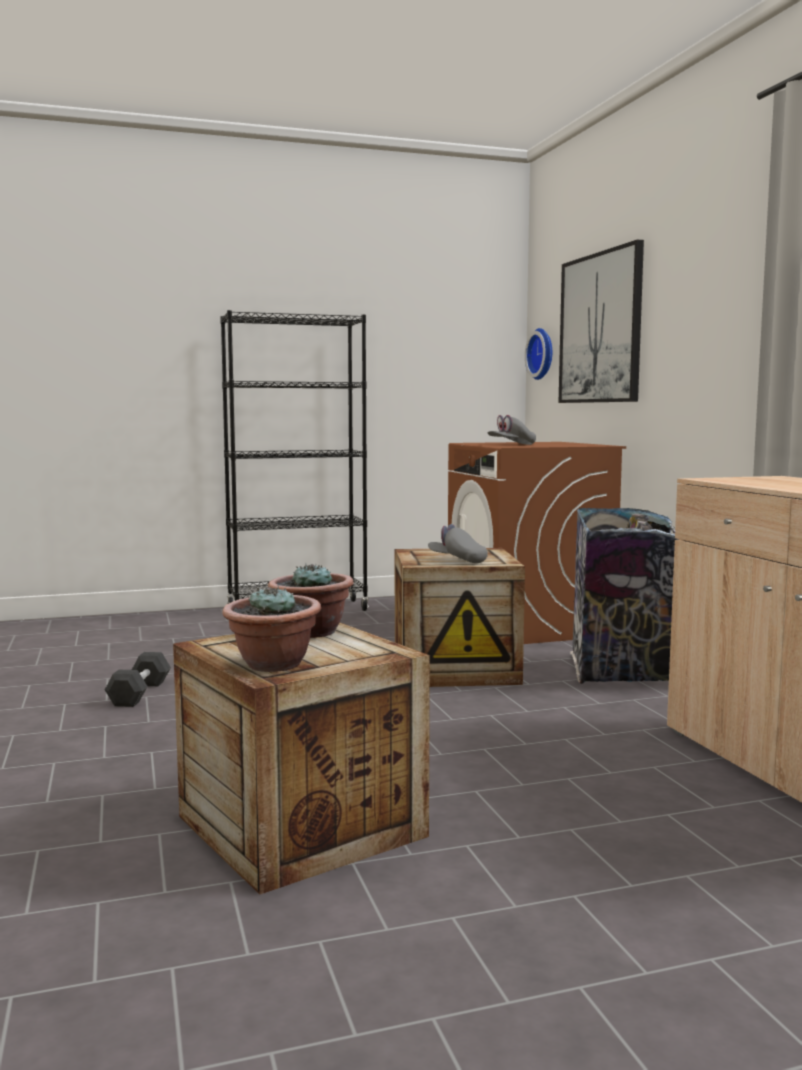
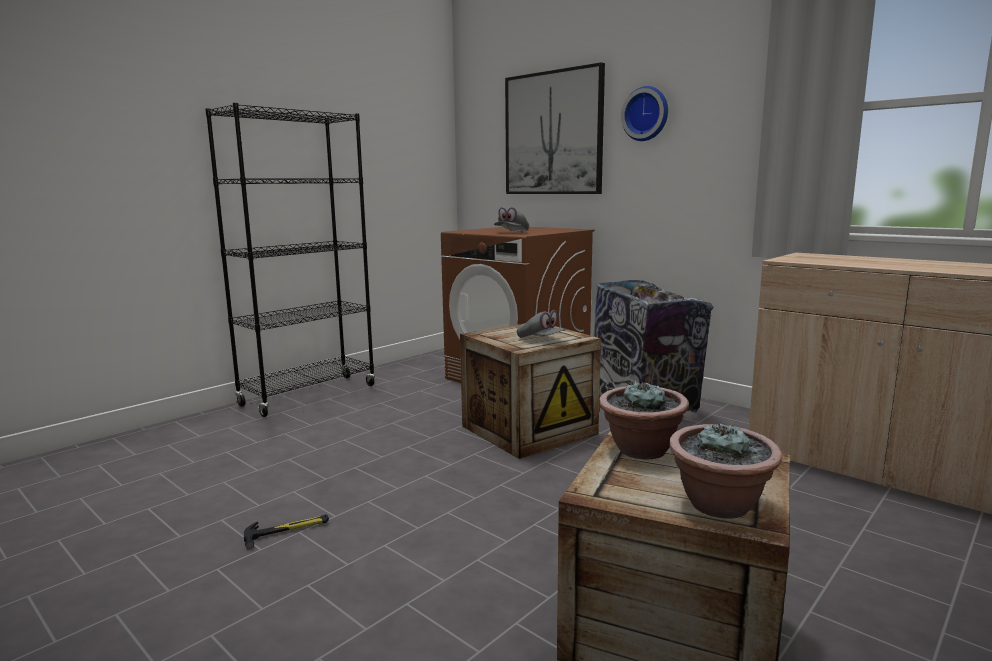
camera: 30 degrees left, 5 degrees up
black dumbbell [105,652,171,707] -> hammer [244,514,329,549]
grey cap [428,524,488,563] -> grey cap turned 135 degrees counterclockwise [517,310,567,338]
wall clock [525,328,552,380] -> wall clock moved to [621,86,668,141]

